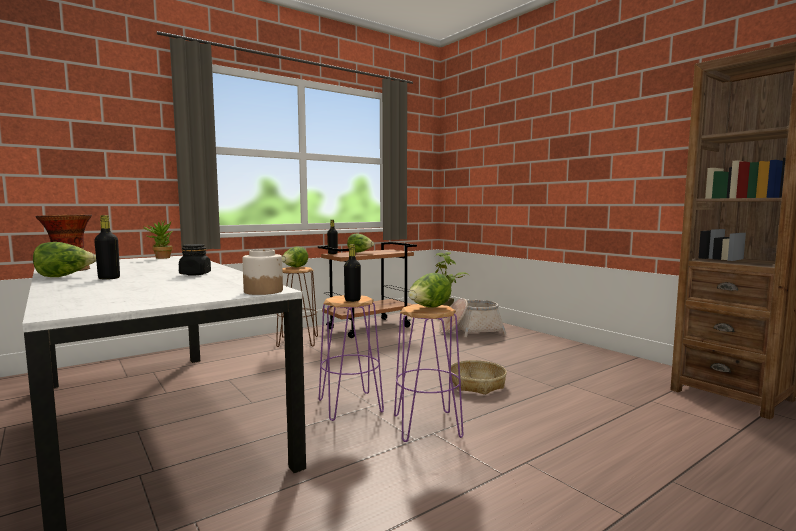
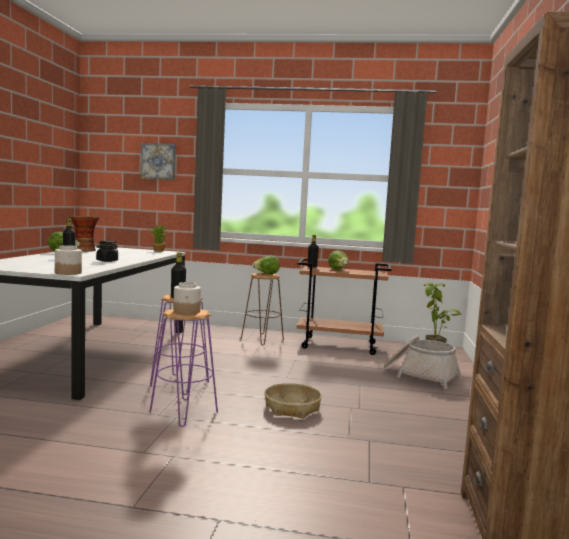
camera: 45 degrees right, 0 degrees up
lettuce [408,273,451,308] -> jar [173,282,201,315]
none -> picture [141,143,176,180]

